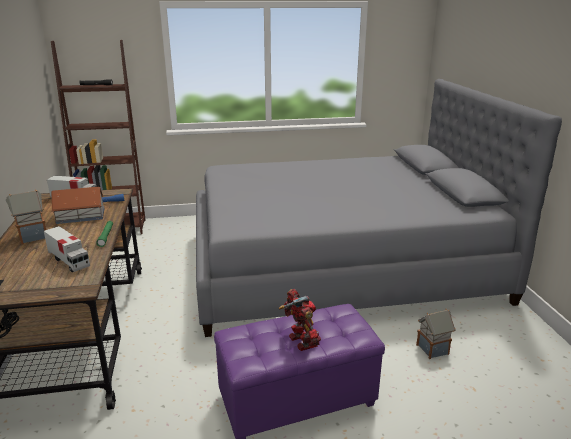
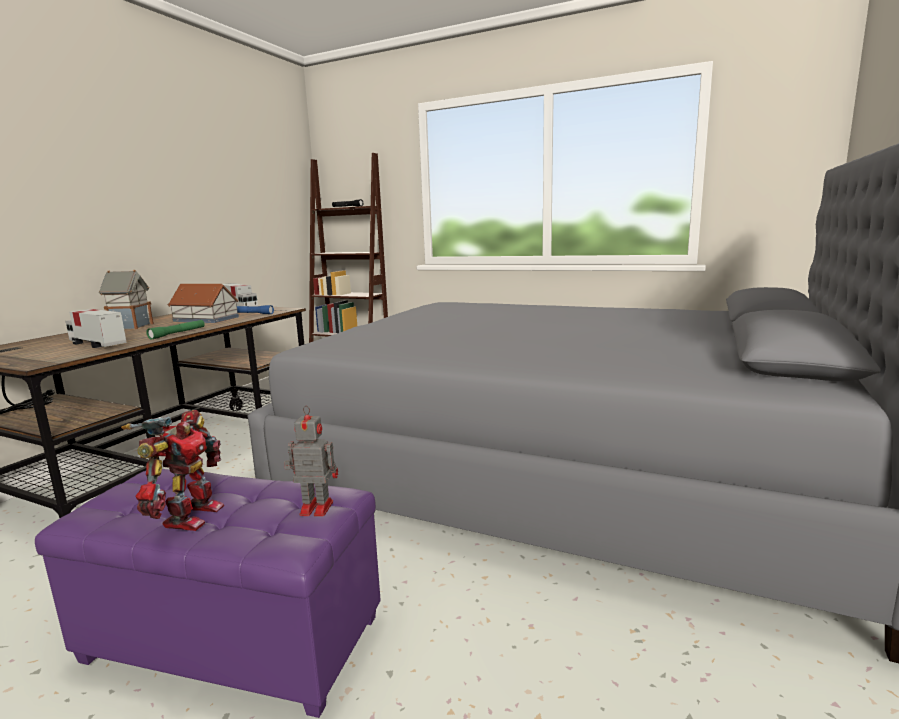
camera: 35 degrees right, 10 degrees down
toy truck [44,226,90,272] -> toy truck turned 135 degrees clockwise [65,309,127,348]
toy house [416,309,455,359] -> none
none -> toy robot [284,405,338,517]

